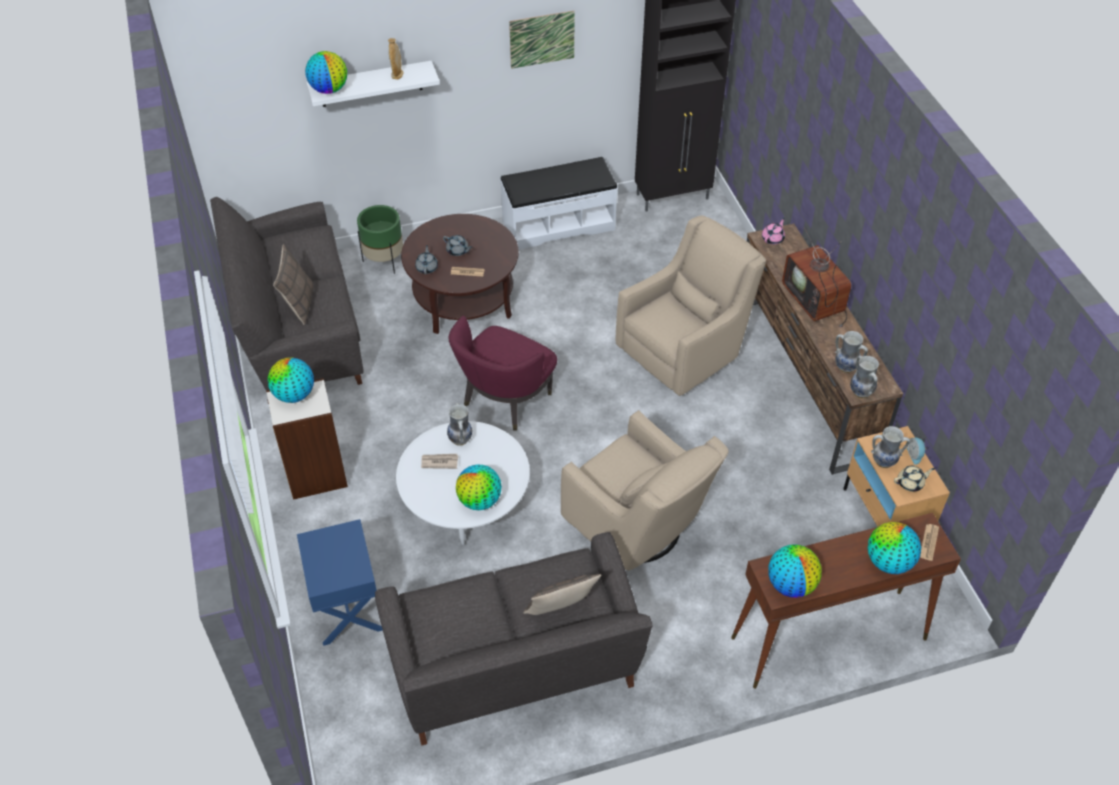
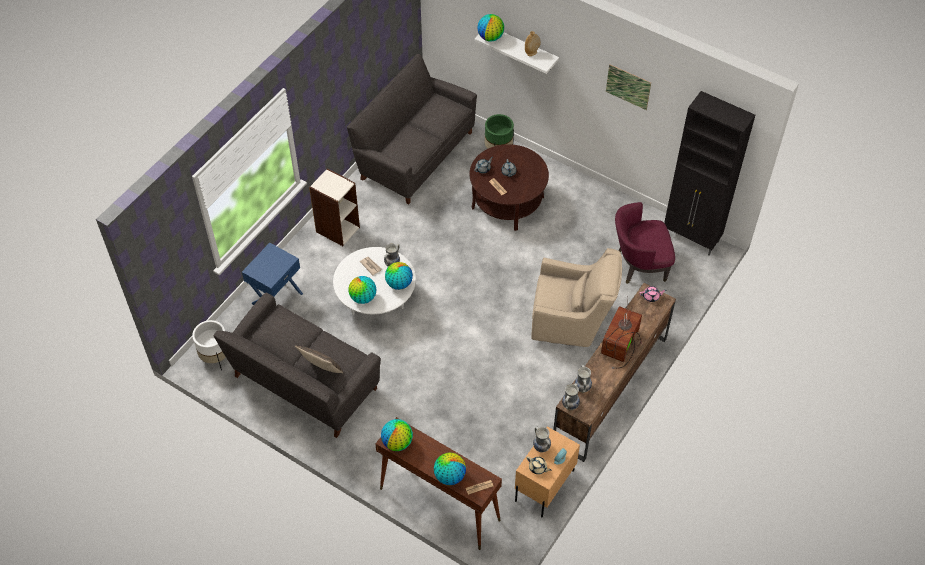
camera: 50 degrees right, 5 degrees up
globe [268,357,314,403] -> globe moved to [385,262,413,290]
pillow [273,244,313,325] -> none
purple armchair [448,316,557,430] -> purple armchair moved to [615,202,675,284]
white bench [500,157,618,250] -> none
beige armchair [561,410,729,571] -> none
none -> white planter [192,320,226,370]

